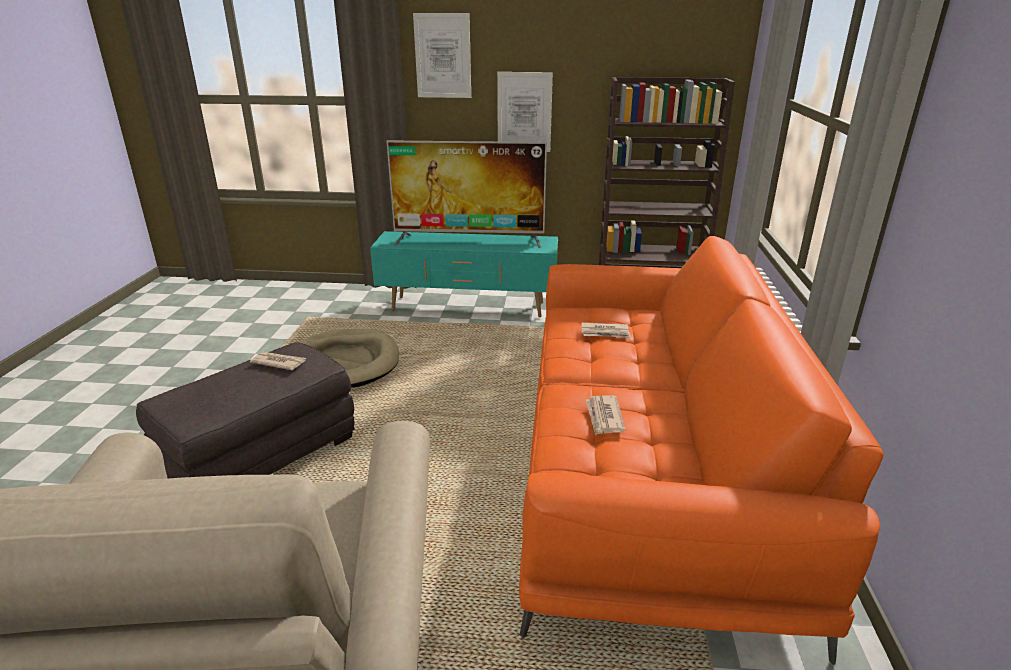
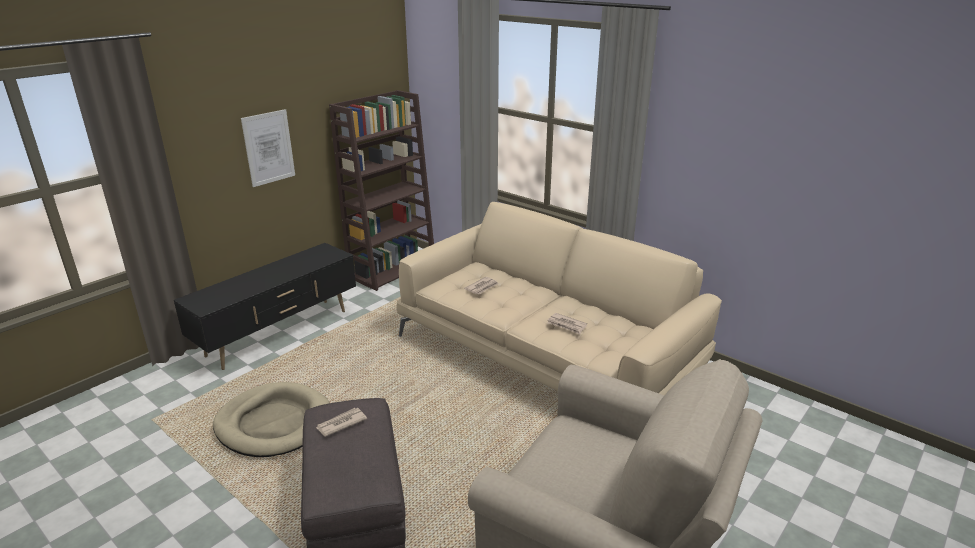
camera: 55 degrees left, 0 degrees up
turquoise tv stand [370,231,558,317] -> black tv stand [174,243,356,370]
television [386,140,547,248] -> none
picture [413,13,471,98] -> none
orange sofa [519,236,884,665] -> beige sofa [397,202,722,395]

